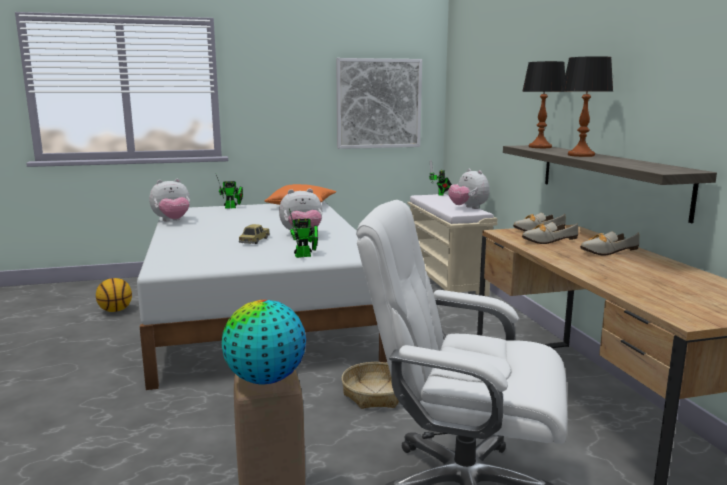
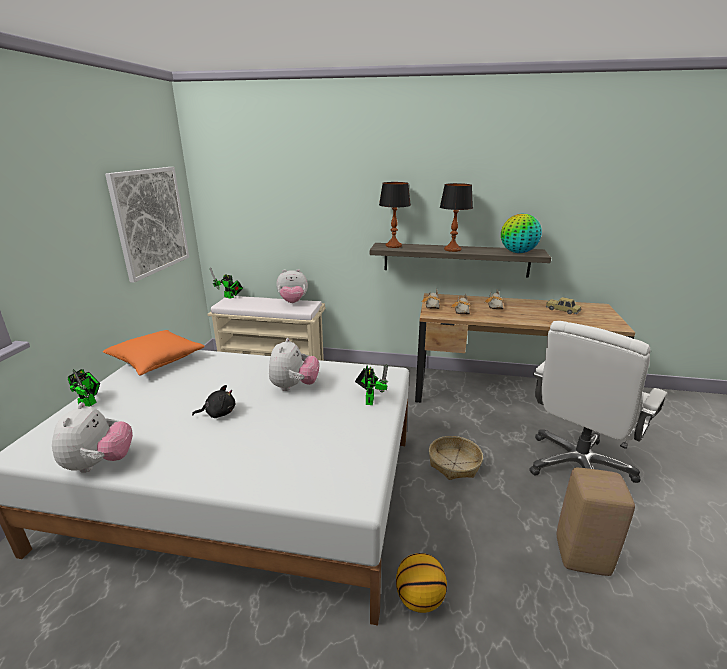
camera: 65 degrees left, 10 degrees up
basketball [96,278,132,312] -> basketball moved to [396,553,447,613]
globe [222,300,306,384] -> globe moved to [501,214,542,253]
toy car [239,224,270,244] -> toy car moved to [546,297,582,314]
none -> black plush toy [192,385,235,418]

